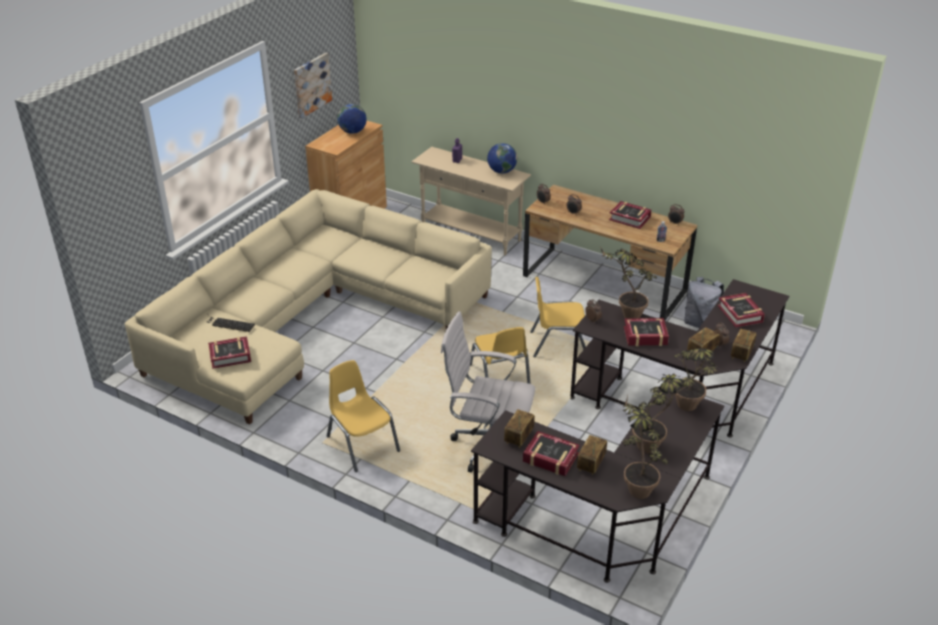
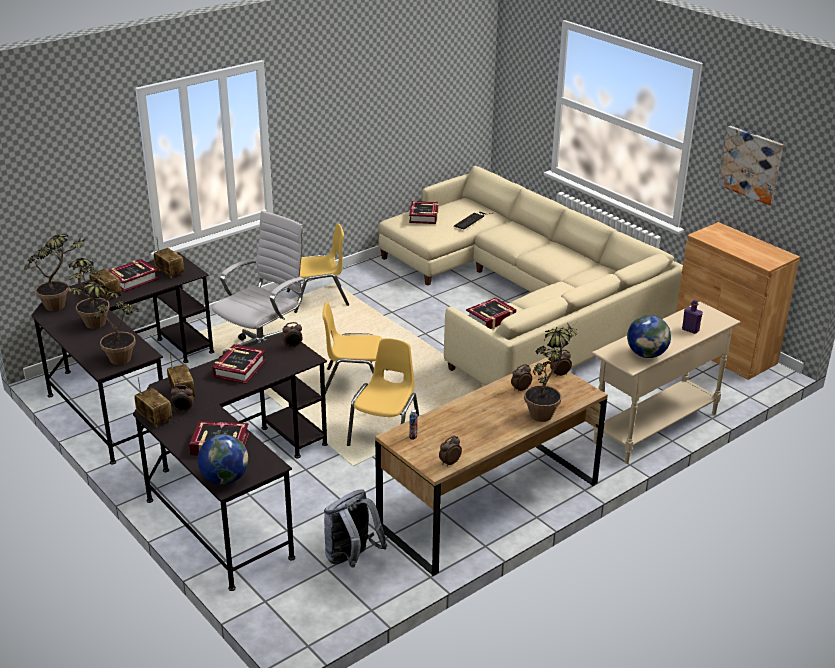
camera: 110 degrees right, 5 degrees down
globe [337,104,367,134] -> globe moved to [198,434,248,485]
potted plant [600,247,657,319] -> potted plant moved to [524,320,580,422]
book [609,201,651,229] -> book moved to [466,298,517,329]

